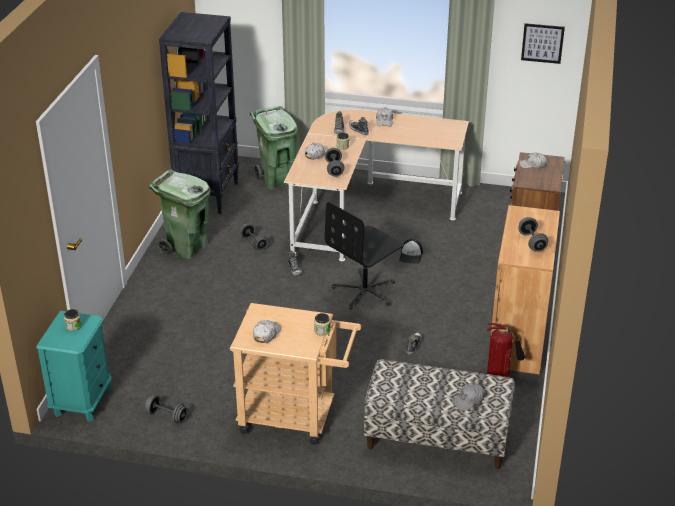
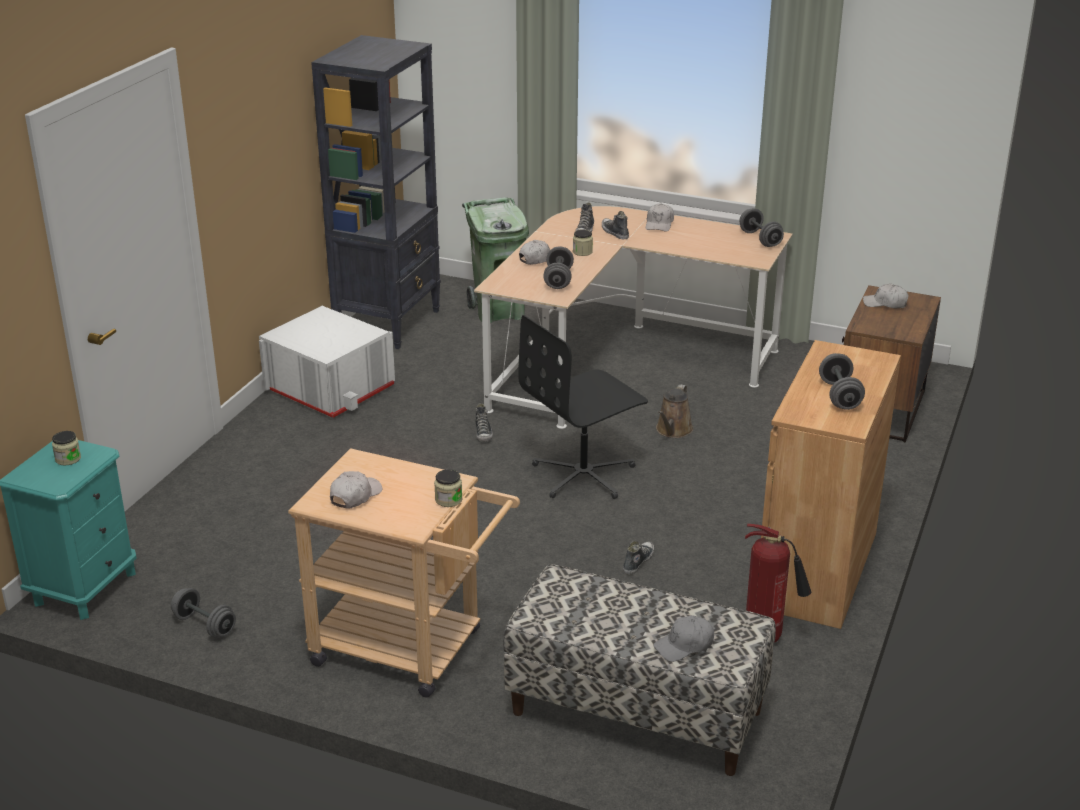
camera: 10 degrees right, 5 degrees down
green trash can [148,169,211,259] -> white storage box [259,306,395,418]
grey dumbbell [240,223,268,250] -> grey dumbbell moved to [740,208,784,247]
cap [399,239,423,264] -> brown watering can [656,384,694,438]
picture [521,23,565,64] -> none

